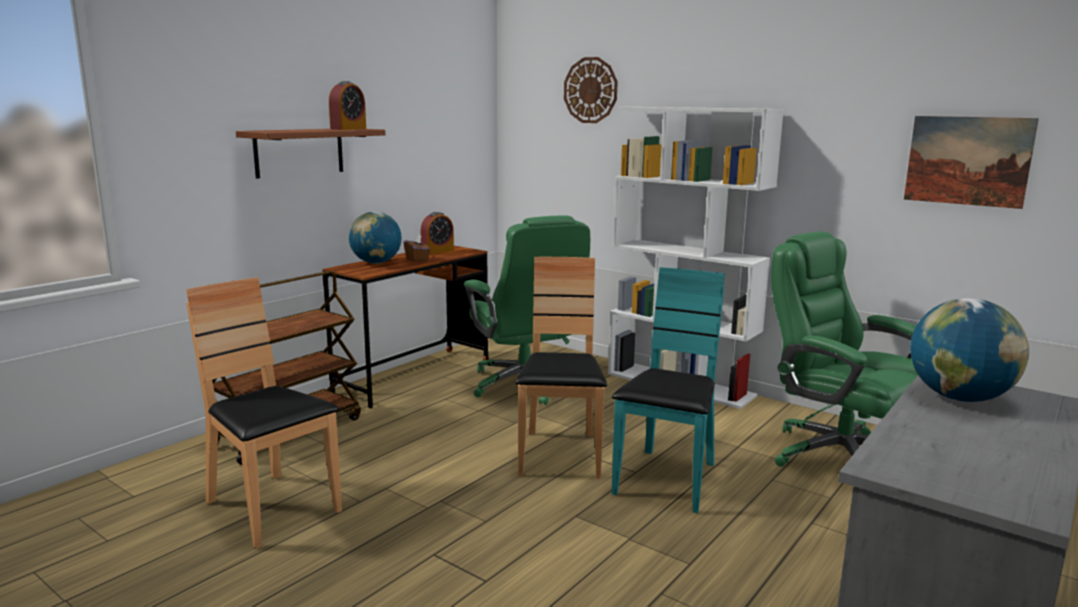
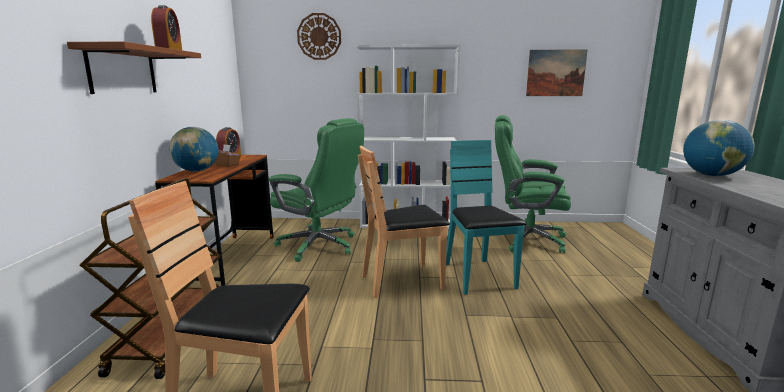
camera: 35 degrees left, 0 degrees up
brown chair [515,257,607,479] -> brown chair turned 75 degrees counterclockwise [358,145,450,298]

